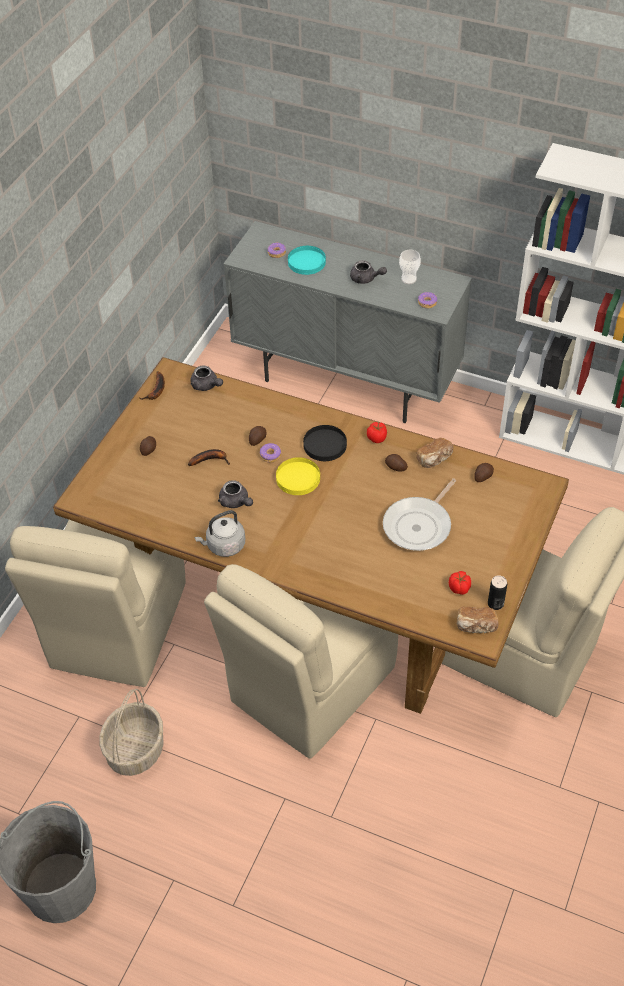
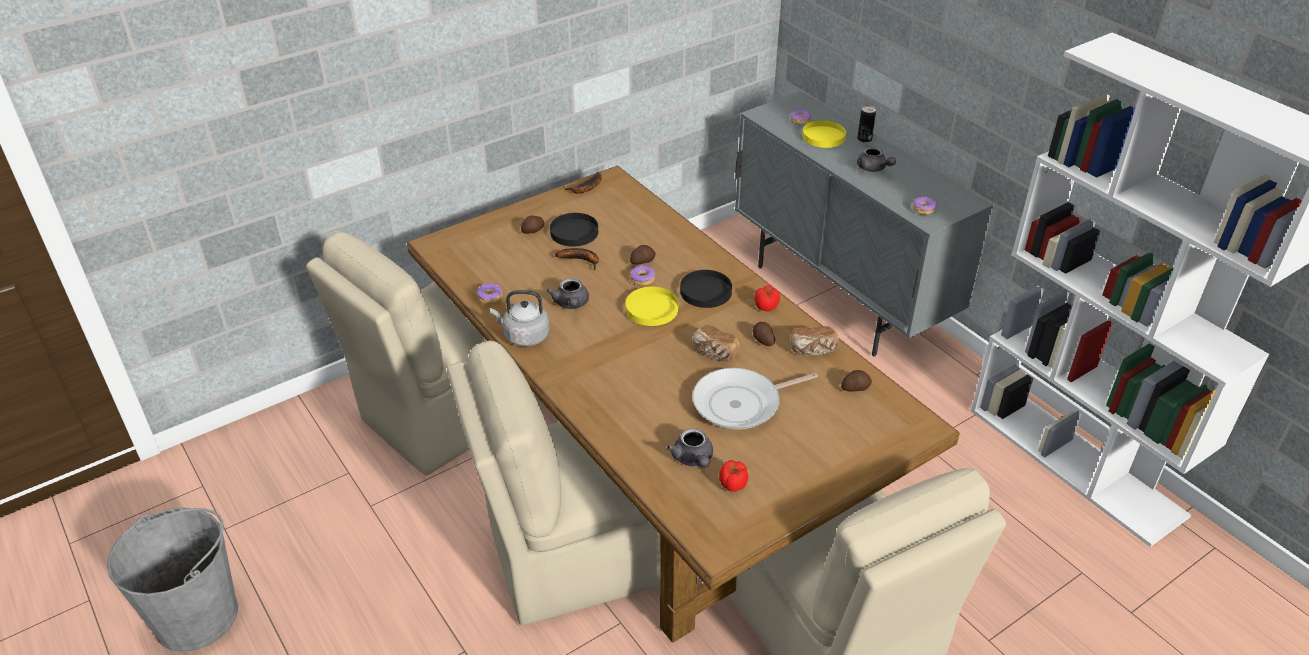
camera: 30 degrees right, 10 degrees down
basket [99,689,164,776] -> none
grey teapot [190,366,223,391] -> grey teapot moved to [667,428,713,468]
turquoise plate [288,246,326,275] -> yellow plate [802,120,846,148]
cup [399,250,421,284] -> none
bread [457,607,499,633] -> bread moved to [693,325,740,362]
can [488,575,507,610] -> can moved to [857,106,876,142]
none -> donut [477,283,503,304]
none -> black plate [550,213,598,246]

